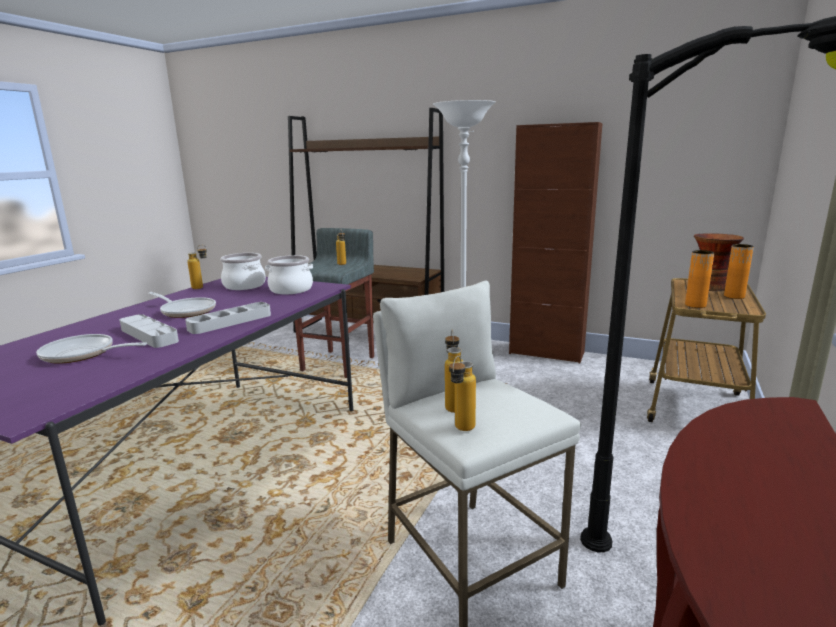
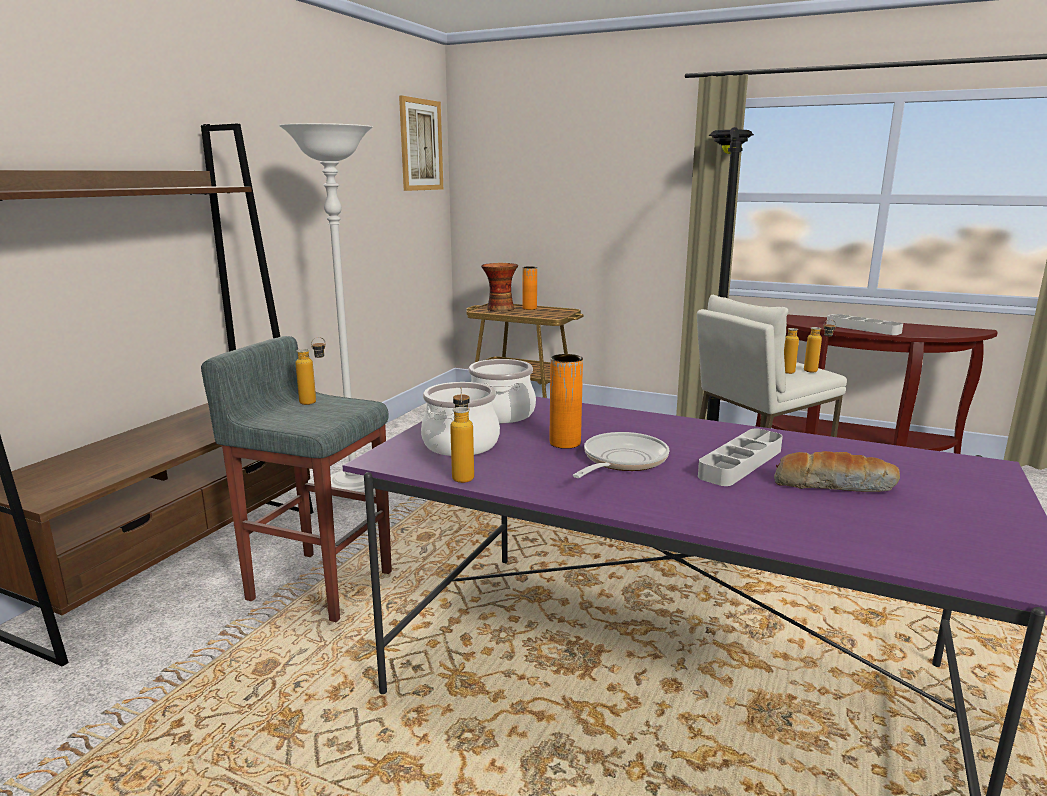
camera: 90 degrees left, 0 degrees up
frying pan [36,334,147,364] -> bread [774,451,900,492]
grey tray [185,302,271,334] -> grey tray moved to [826,314,903,335]
brown cabinet [509,122,603,363] -> none
orange vase [685,250,714,308] -> orange vase moved to [549,354,583,449]
none -> picture [399,95,443,191]

